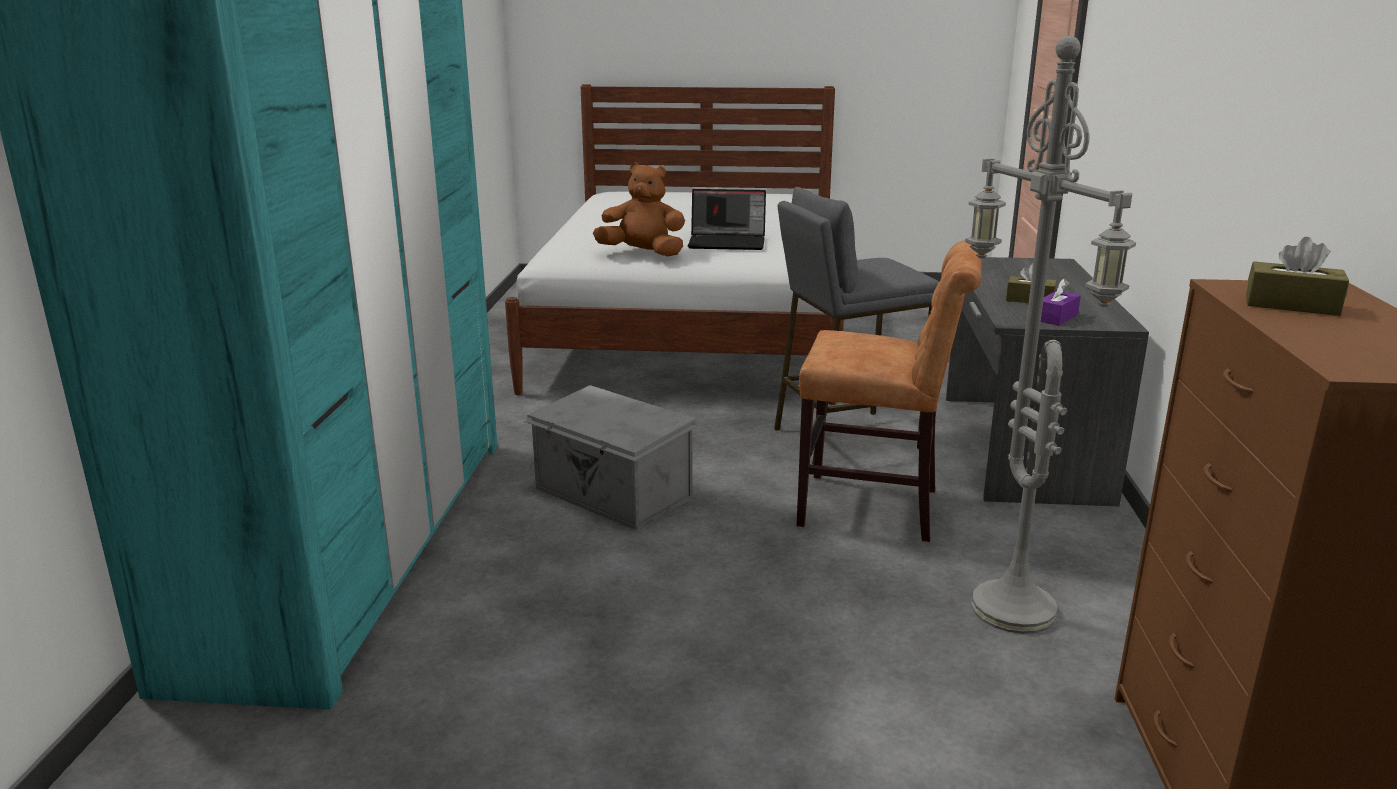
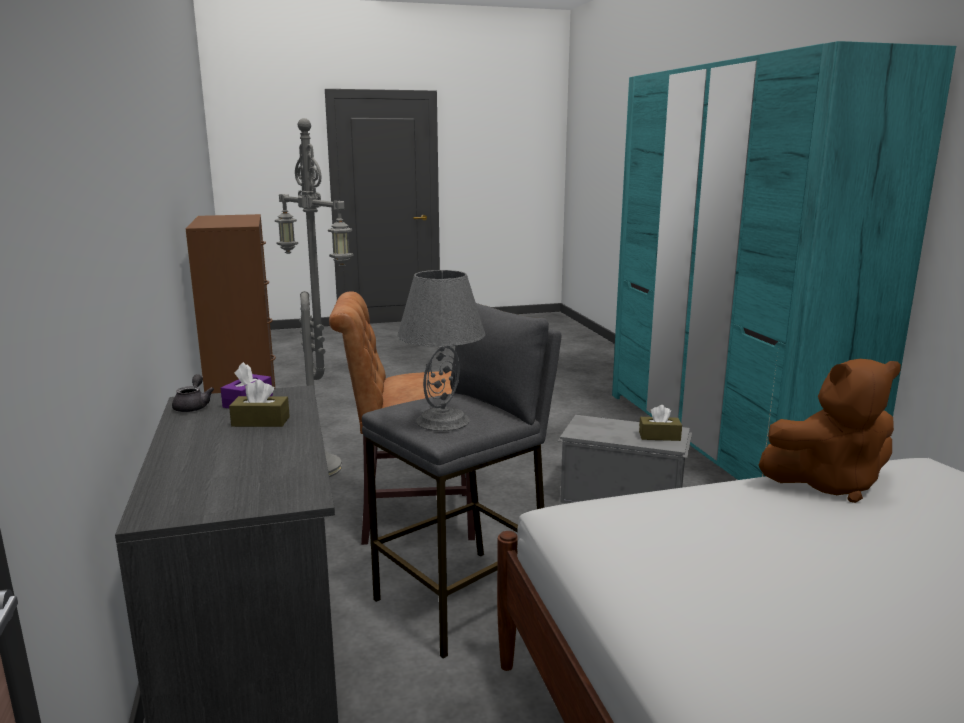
camera: 160 degrees right, 5 degrees down
laptop [688,189,766,250] -> none
brown tissue box [1246,237,1349,316] -> brown tissue box moved to [639,405,682,441]
none -> grey teapot [172,374,214,412]
none -> grey table lamp [397,270,485,431]

